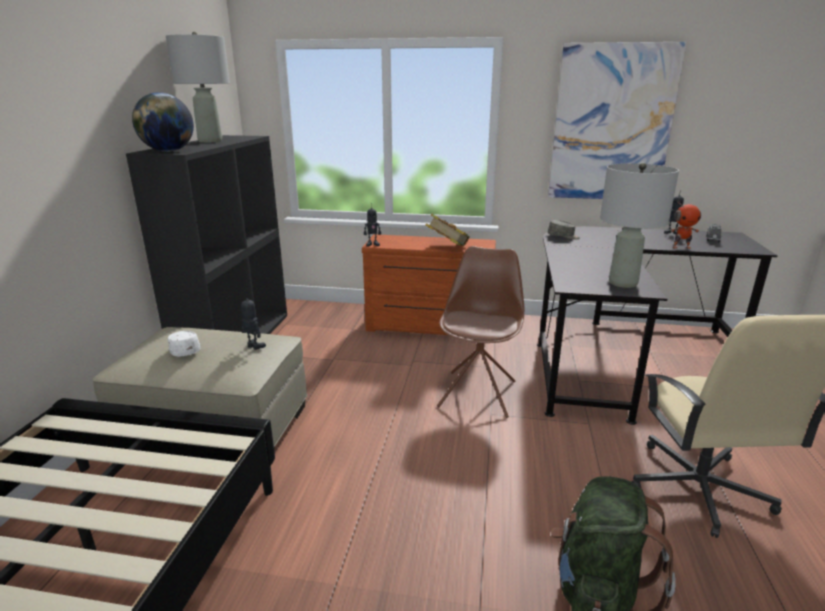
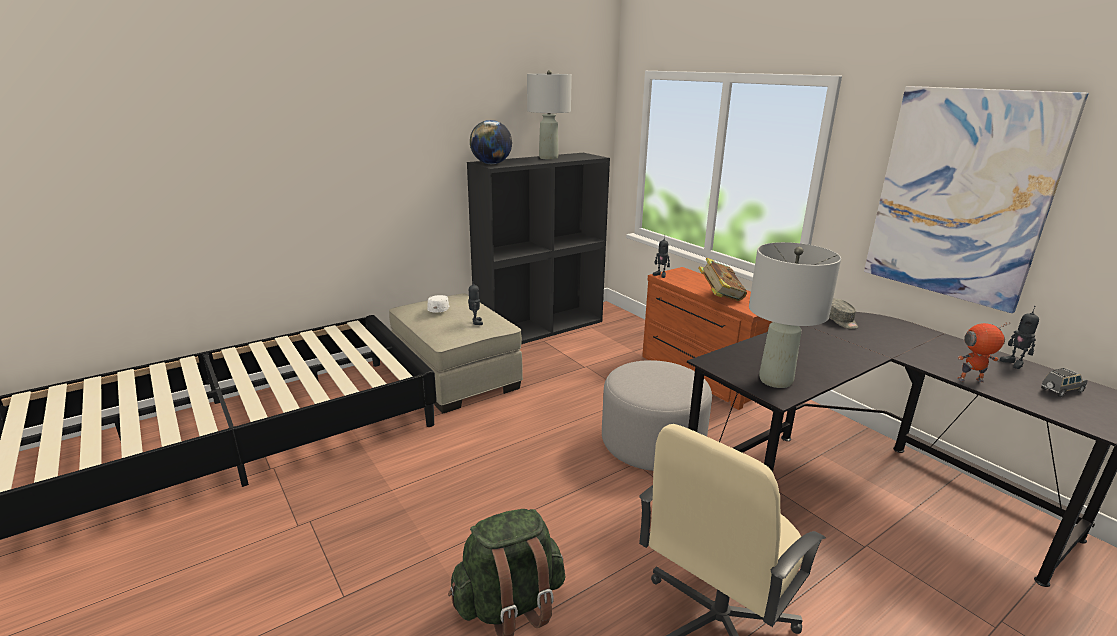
camera: 45 degrees right, 0 degrees up
brown chair [437,246,524,418] -> grey ottoman [602,360,712,471]
toy robot [670,201,701,249] -> toy robot turned 135 degrees clockwise [957,322,1010,382]

